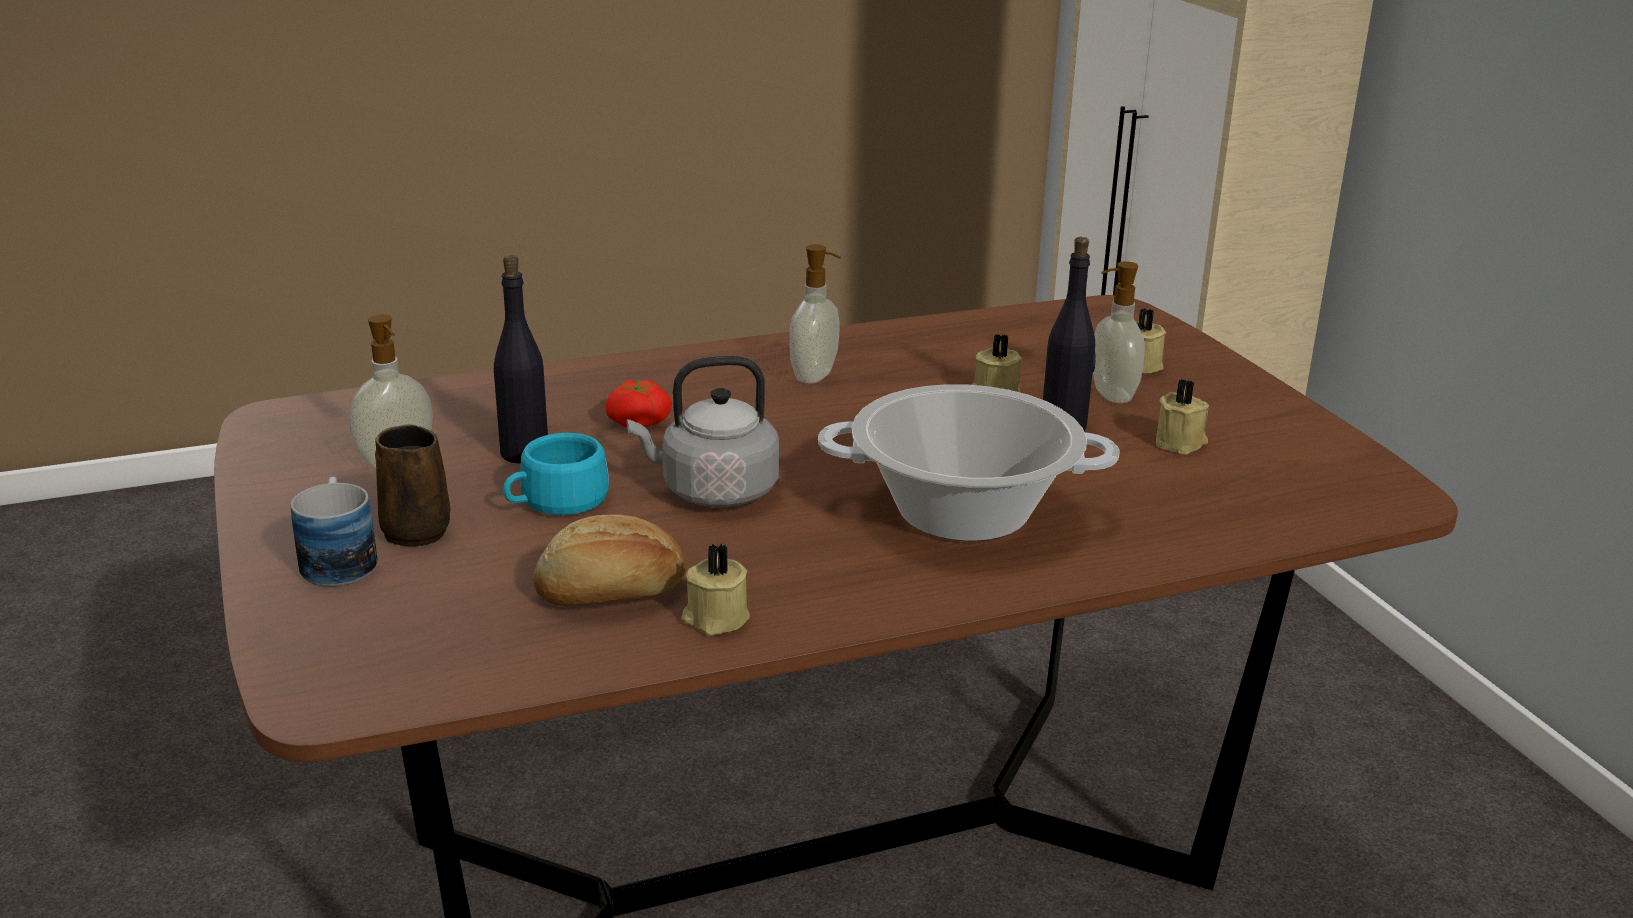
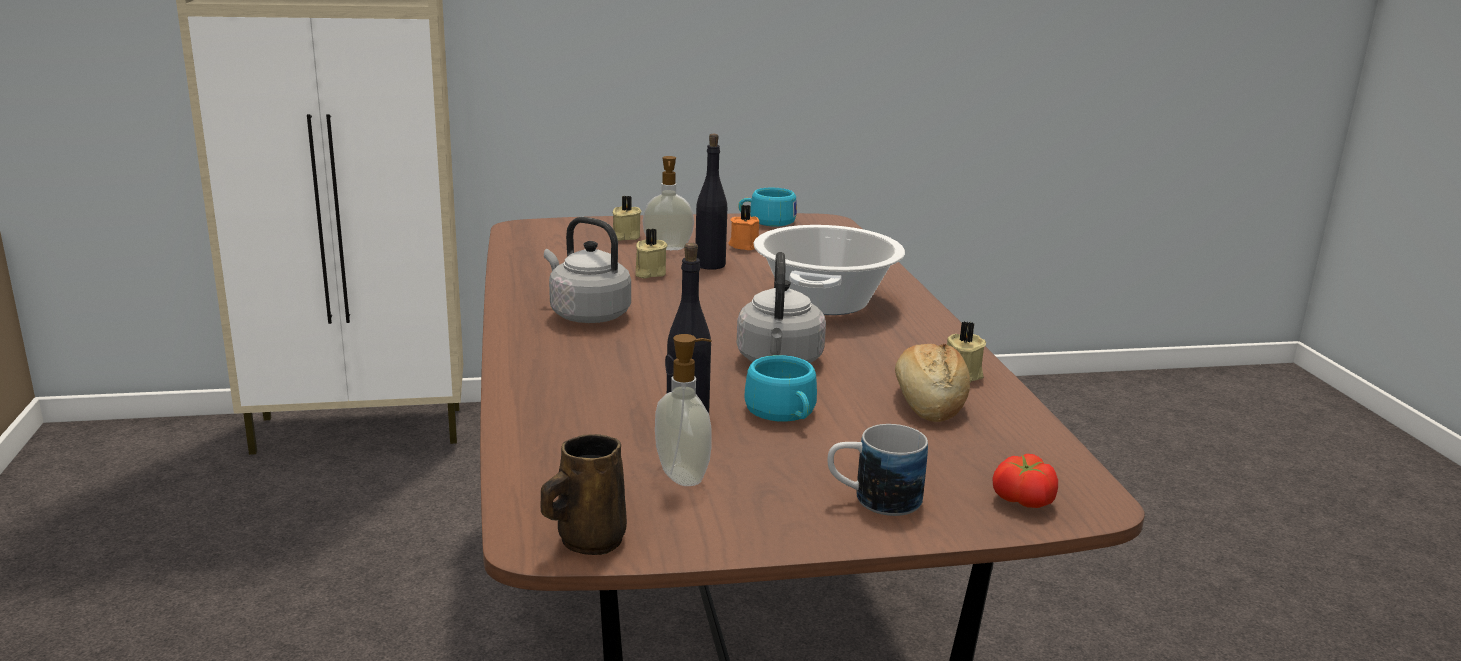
camera: 80 degrees left, 5 degrees down
brown mug [375,424,450,547] -> brown mug moved to [541,434,627,555]
tomato [606,380,672,427] -> tomato moved to [993,454,1058,508]
soap dispenser [789,244,841,383] -> grey kettle [544,217,631,323]
beige candle [1156,379,1209,455] -> orange candle [728,205,759,250]
none -> turquoise cup [738,188,797,227]

